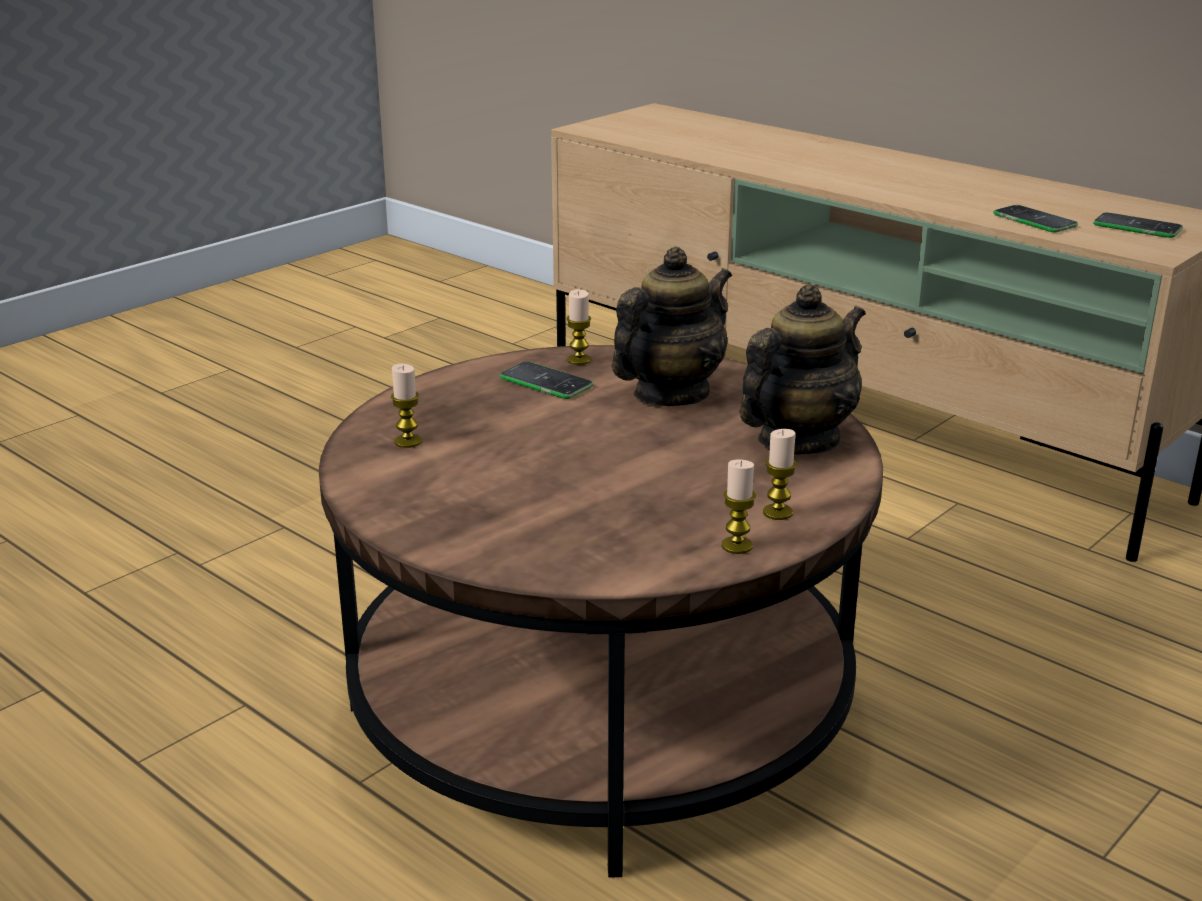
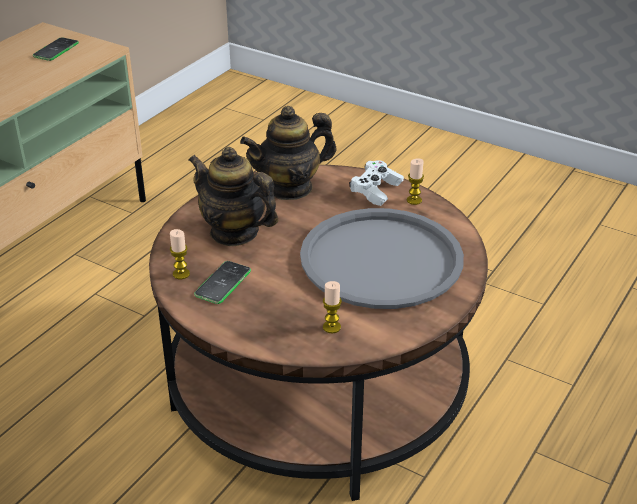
camera: 100 degrees left, 10 degrees up
teapot [739,284,866,454] -> teapot turned 60 degrees counterclockwise [240,106,336,200]
candle [763,429,797,520] -> white game controller [349,160,404,206]
phone [993,205,1078,233] -> none
none -> grey tray [300,208,464,309]

